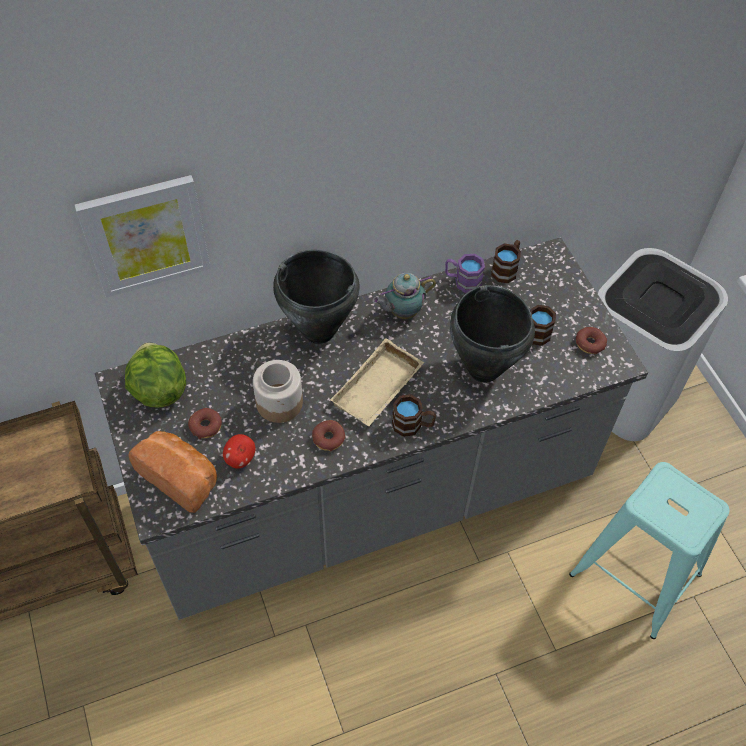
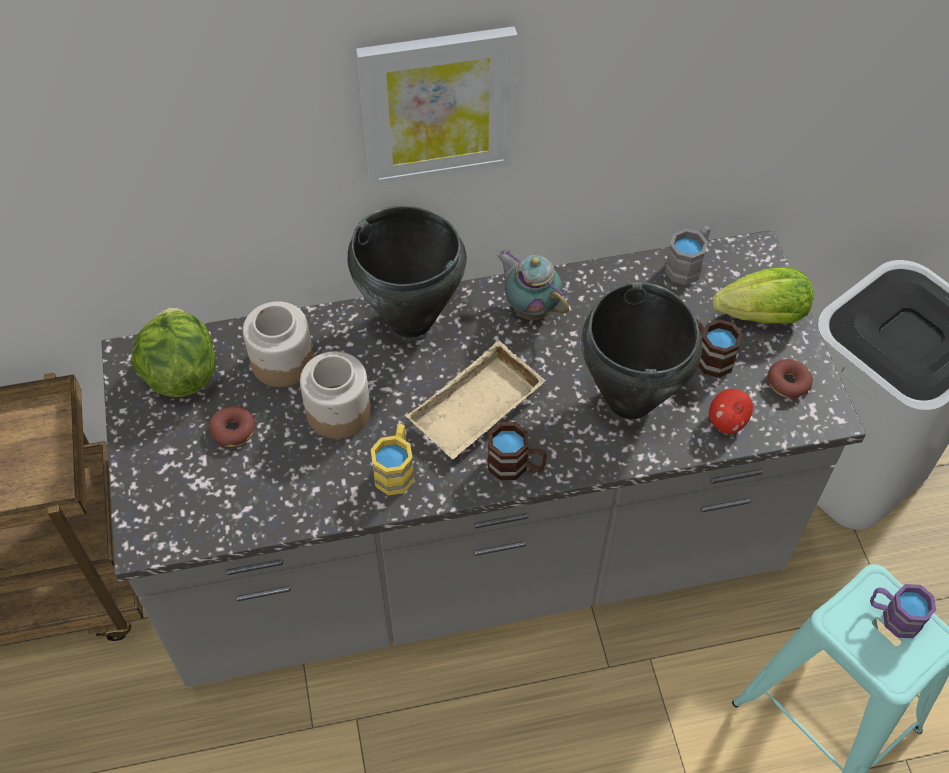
camera: 10 degrees right, 0 degrees up
picture [74,175,210,297] -> picture moved to [356,26,518,187]
bread [129,431,217,513] -> none
apple [223,434,255,469] -> apple moved to [709,389,753,434]
donut [312,420,345,451] -> yellow mug [371,424,414,495]
teapot [372,273,436,319] -> teapot turned 60 degrees clockwise [496,250,569,320]
purple mug [445,254,485,293] -> purple mug moved to [870,584,936,638]
brown mug [491,240,521,283] -> grey mug [664,226,710,285]
none -> jar [243,301,314,387]
none -> lettuce [713,267,814,324]

